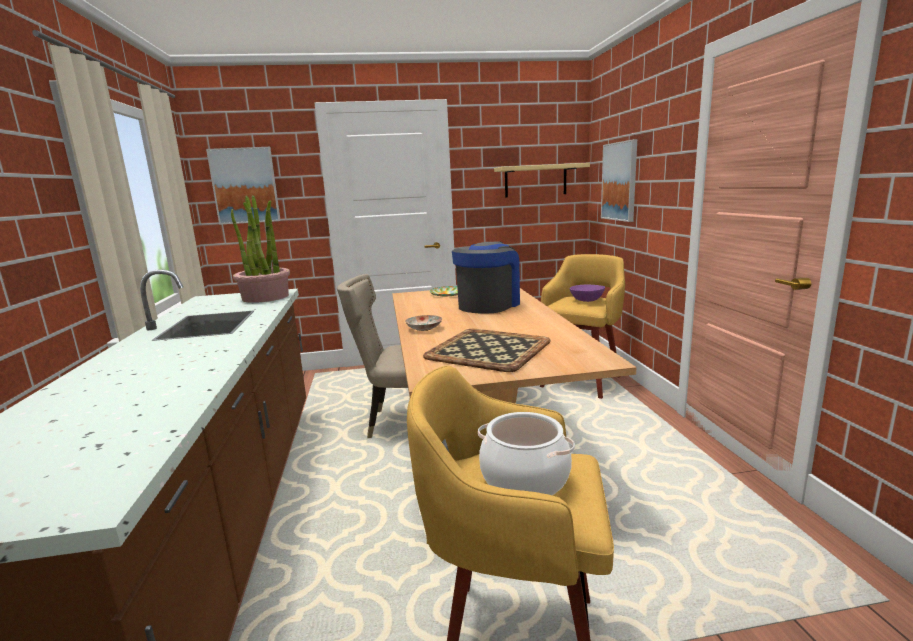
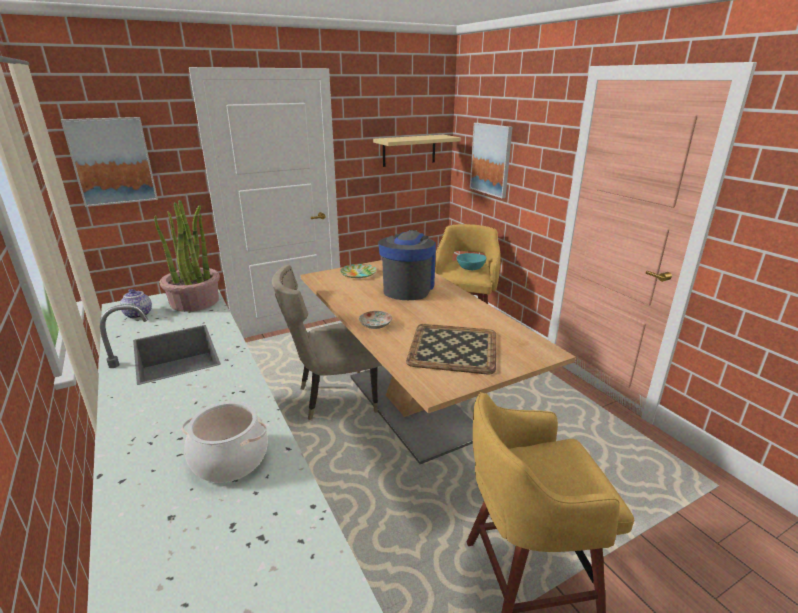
camera: 20 degrees left, 10 degrees up
cooking pot [478,412,575,495] -> cooking pot moved to [182,401,268,483]
purple bowl [570,285,605,302] -> turquoise bowl [456,253,486,270]
none -> teapot [120,289,152,319]

